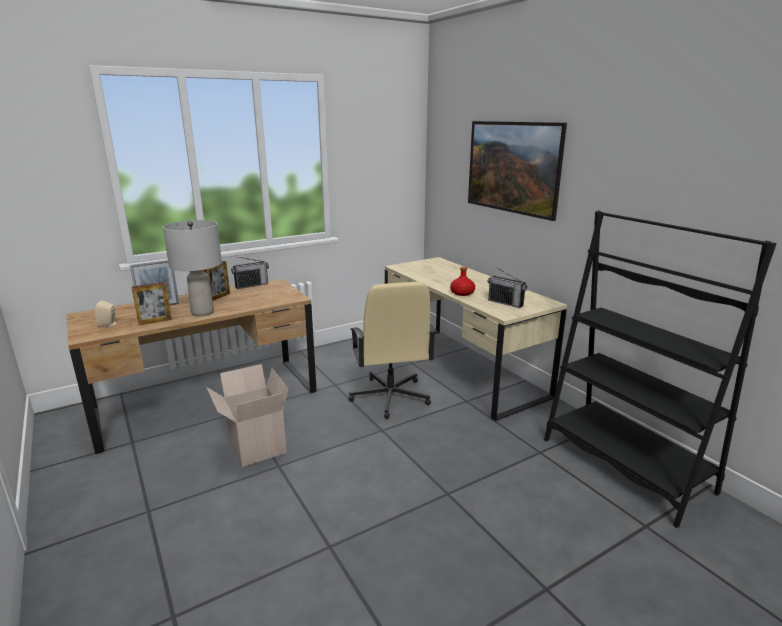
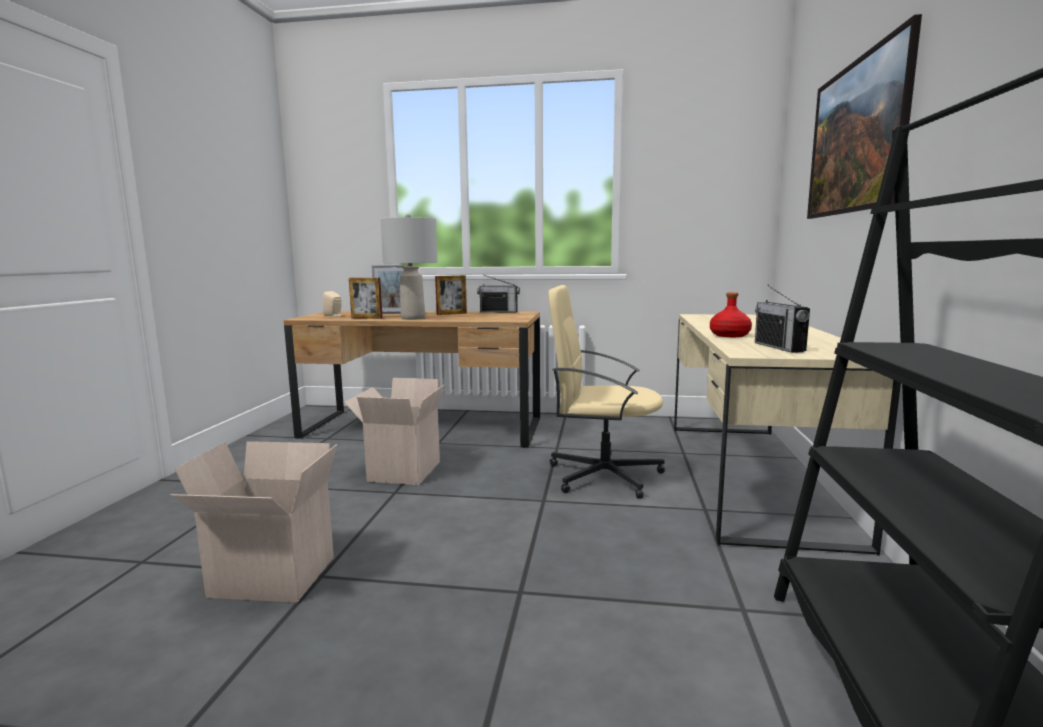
camera: 40 degrees right, 10 degrees down
beige office chair [349,282,436,419] -> beige office chair turned 75 degrees clockwise [548,285,665,499]
none -> cardboard box [171,441,337,603]

